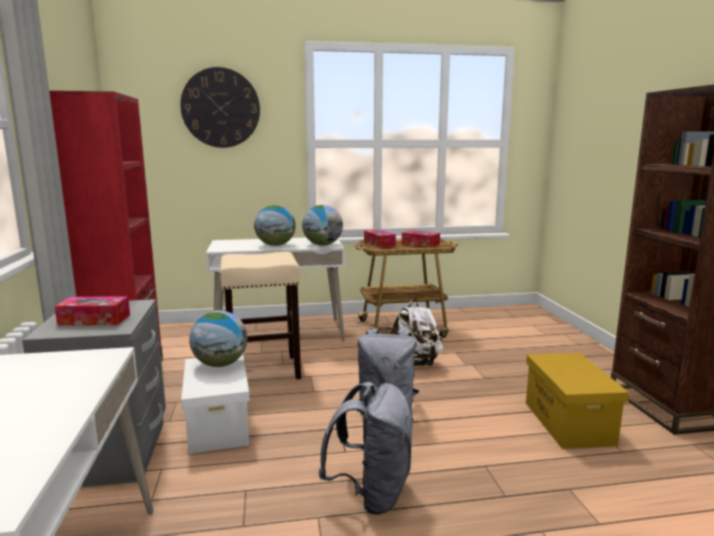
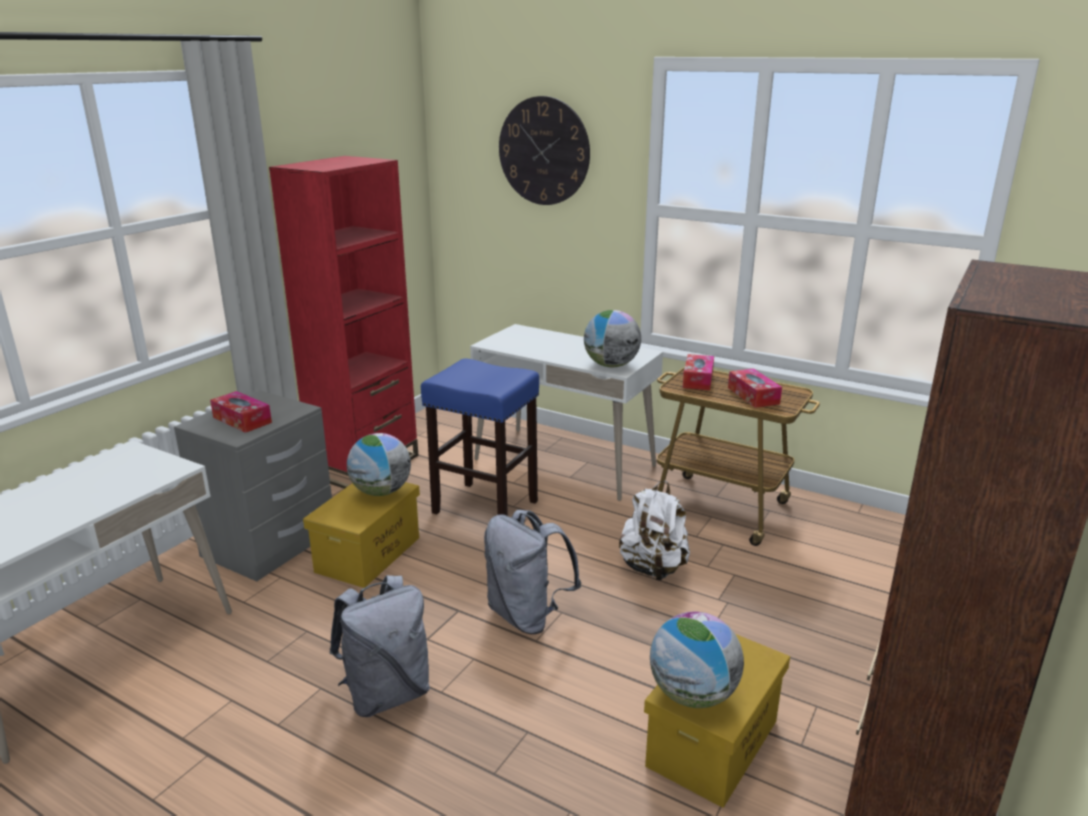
camera: 40 degrees right, 10 degrees up
white storage box [181,354,250,454] -> yellow storage box [303,482,420,588]
beige stool [220,251,301,379] -> blue stool [421,358,539,516]
globe [254,205,295,246] -> globe moved to [650,612,744,708]

